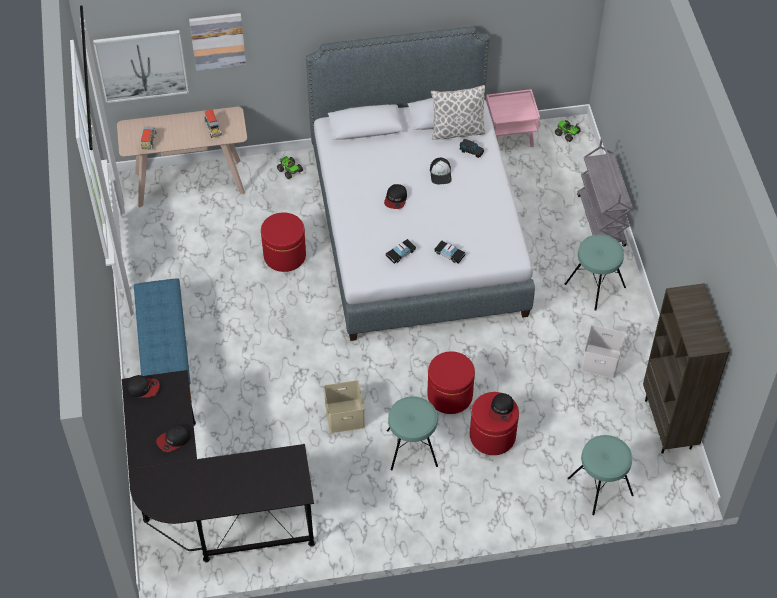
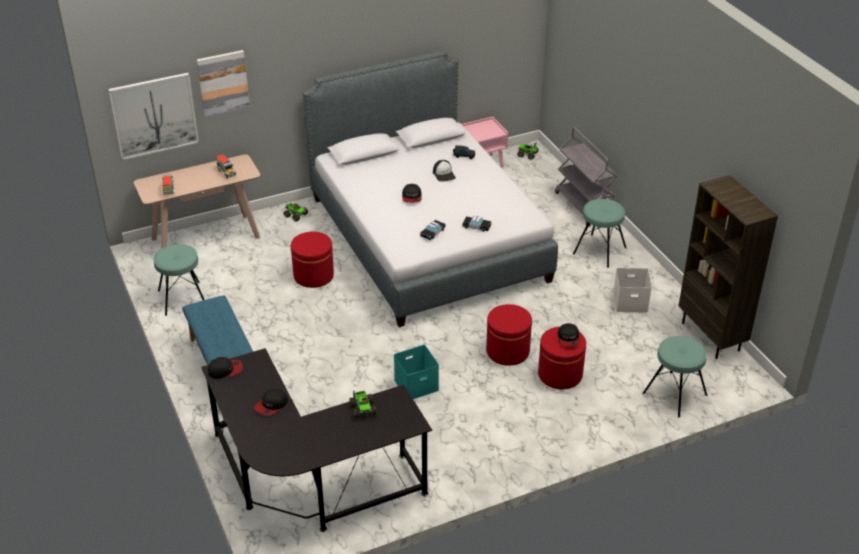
camera: 15 degrees left, 15 degrees down
beige storage box [324,380,365,433] -> turquoise storage box [394,345,439,399]
turquoise stool [387,396,438,471] -> turquoise stool moved to [154,244,204,316]
pillow [431,85,485,140] -> none
none -> toy truck [350,390,377,419]

